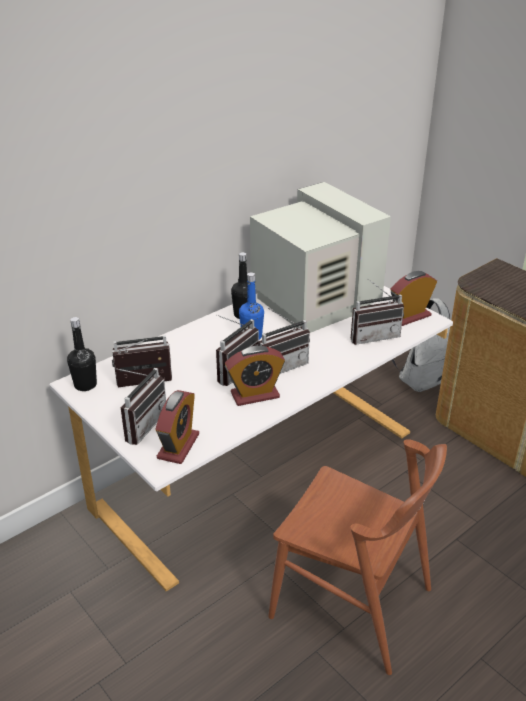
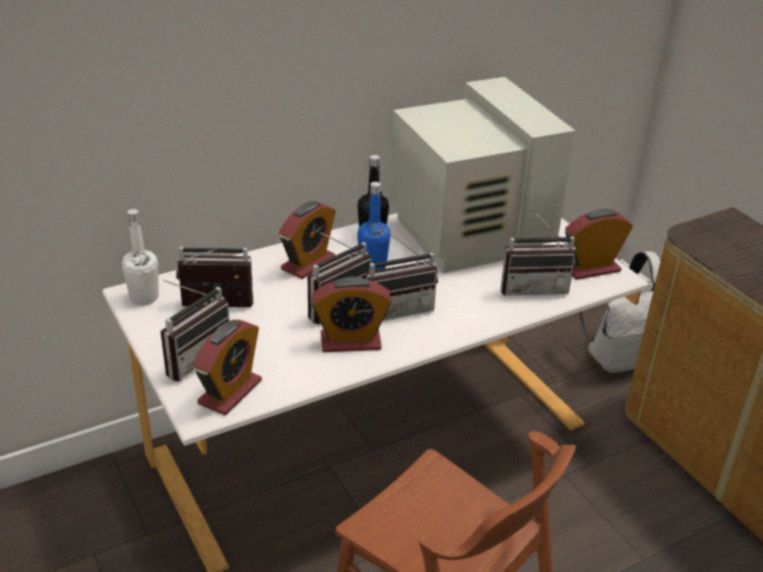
camera: 10 degrees right, 0 degrees up
black bottle [67,317,97,391] -> white bottle [122,209,159,305]
none -> alarm clock [279,201,336,279]

